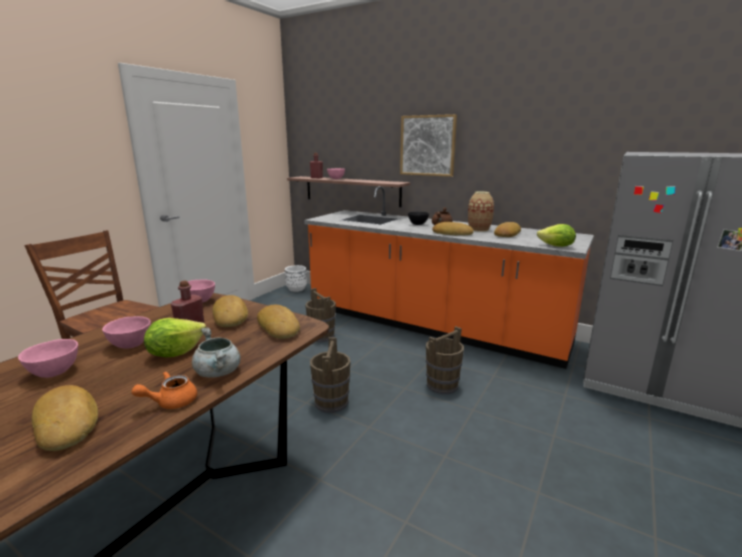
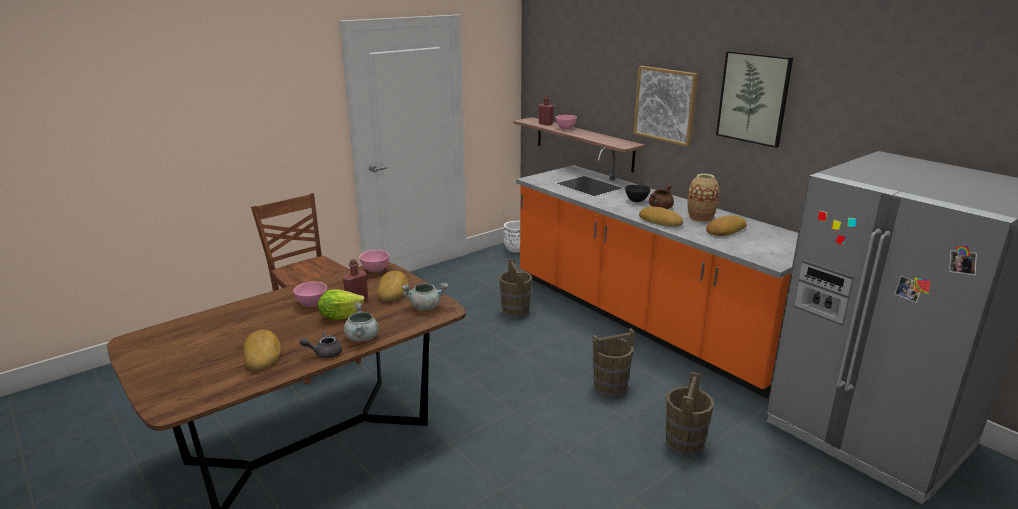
camera: 20 degrees right, 5 degrees up
pink bowl [18,339,78,378] -> none
orange teapot [131,372,197,409] -> grey teapot [300,332,342,358]
bread [257,305,300,339] -> grey cooking pot [402,283,448,311]
brown bucket [310,337,351,413] -> brown bucket moved to [665,372,714,457]
lettuce [537,224,576,247] -> none
none -> picture [716,51,793,148]

